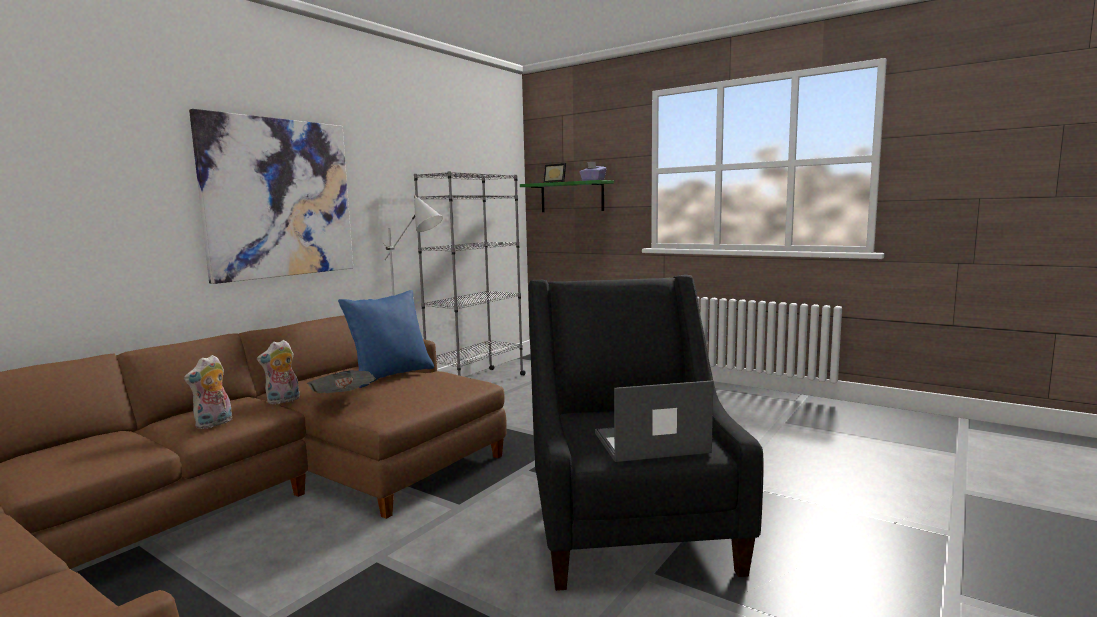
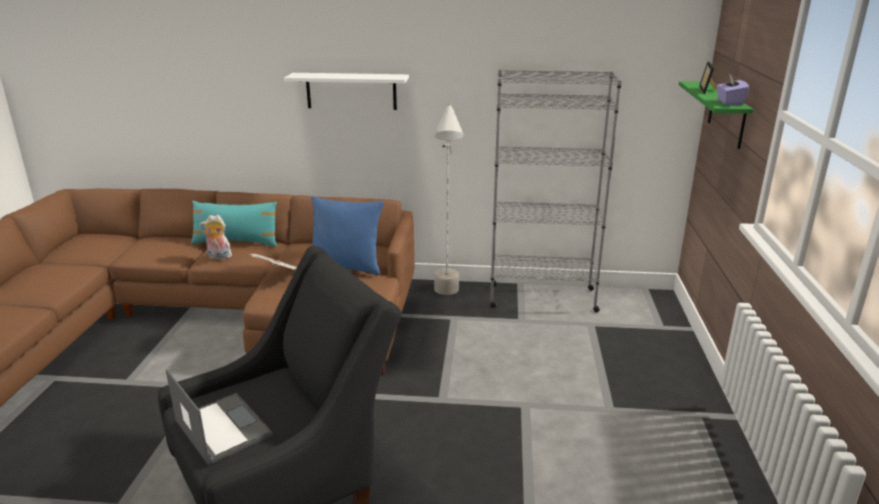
camera: 60 degrees right, 15 degrees up
picture [189,109,353,284] -> white shelf [284,73,409,110]
plush toy [257,340,300,404] -> none
none -> turquoise pillow [191,201,277,247]

